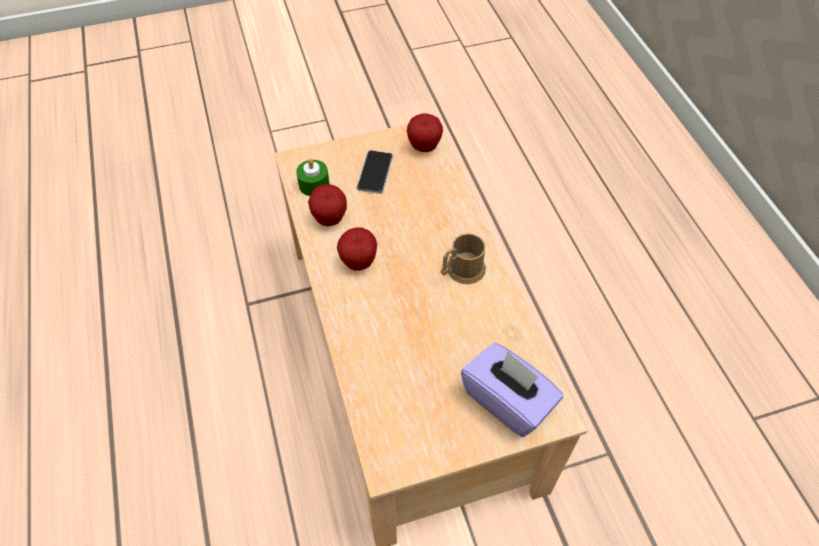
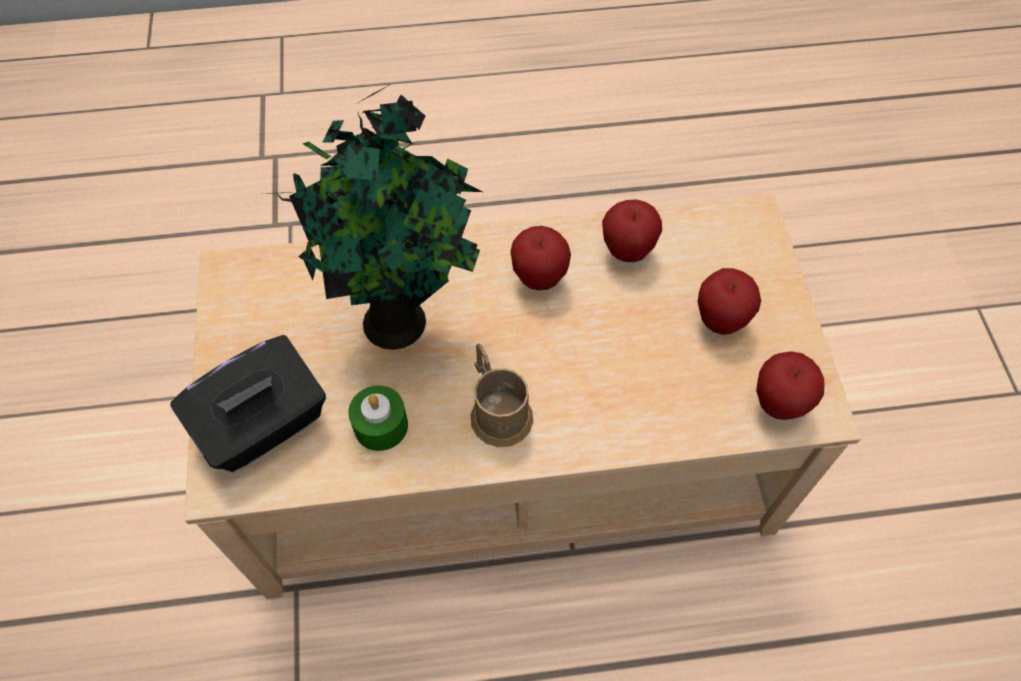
camera: 100 degrees right, 5 degrees up
green candle [296,158,330,196] -> green candle moved to [348,385,408,451]
phone [357,150,393,194] -> apple [698,268,761,335]
purple tissue box [461,343,563,437] -> black tissue box [170,335,326,472]
none -> potted plant [266,84,483,350]

